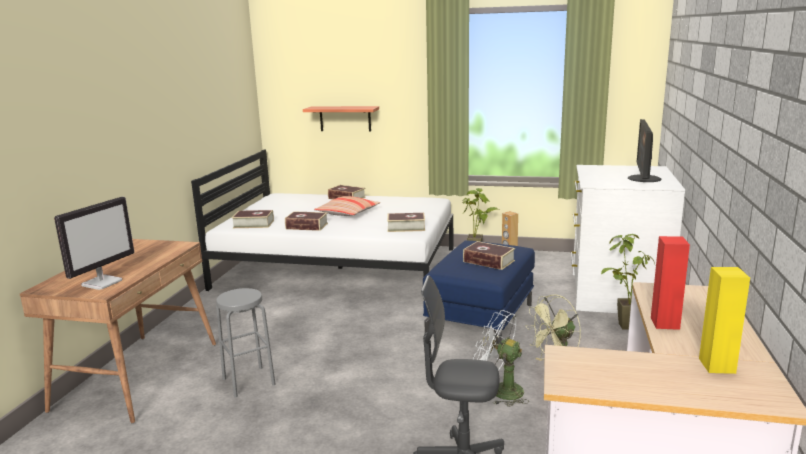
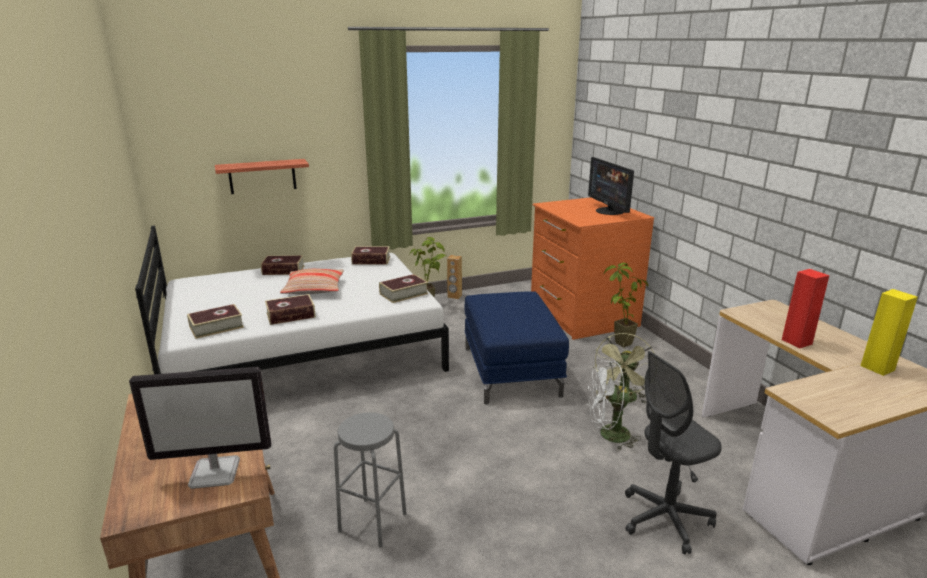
camera: 35 degrees left, 5 degrees up
monitor [54,197,134,290] -> monitor turned 90 degrees clockwise [129,367,271,489]
book [463,241,515,270] -> book moved to [351,246,390,265]
white dresser [571,165,685,314] -> orange dresser [531,197,654,340]

